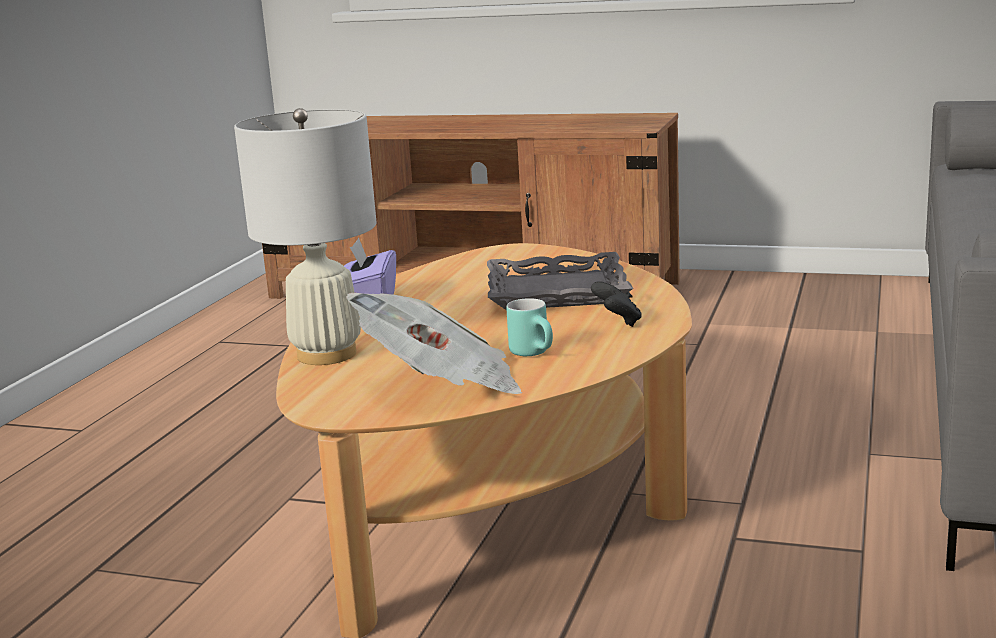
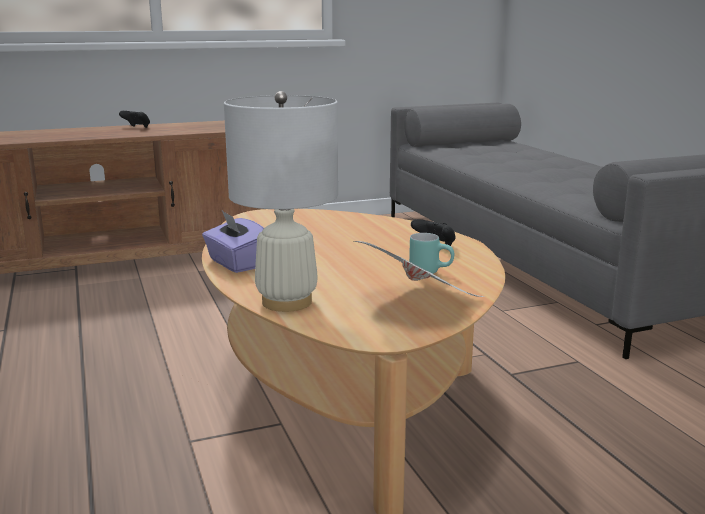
camera: 40 degrees left, 0 degrees up
grey tray [487,252,633,310] -> none
none -> black game controller [119,111,150,128]

